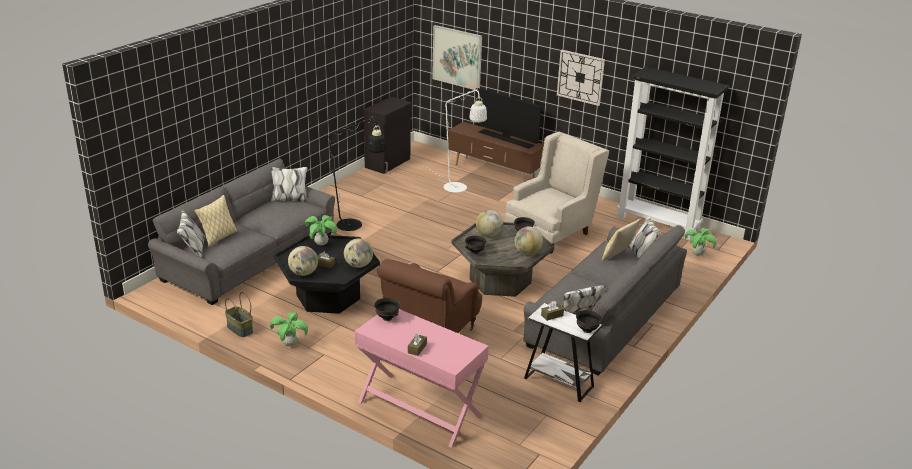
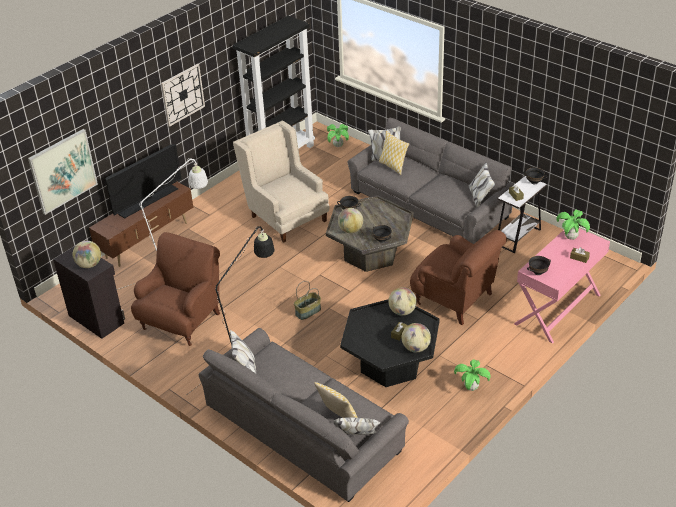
camera: 80 degrees left, 10 degrees up
basket [225,292,253,337] -> basket moved to [294,281,321,320]
potted plant [305,215,337,246] -> potted plant moved to [556,209,590,240]
globe [515,227,543,255] -> globe moved to [73,241,101,268]
none -> brown armchair [131,232,220,346]

